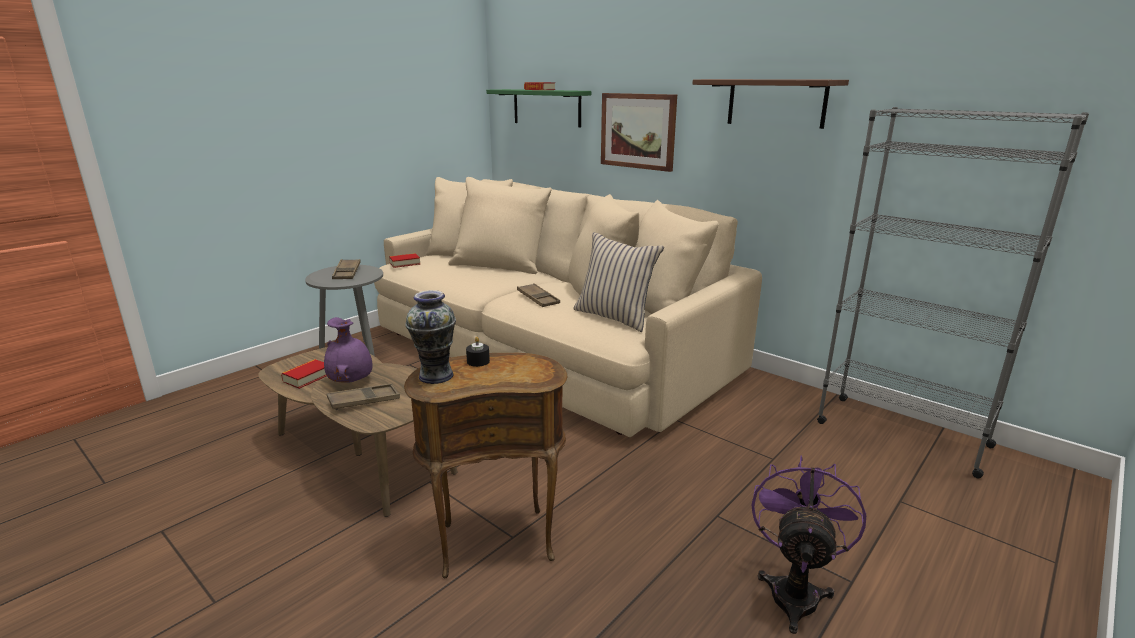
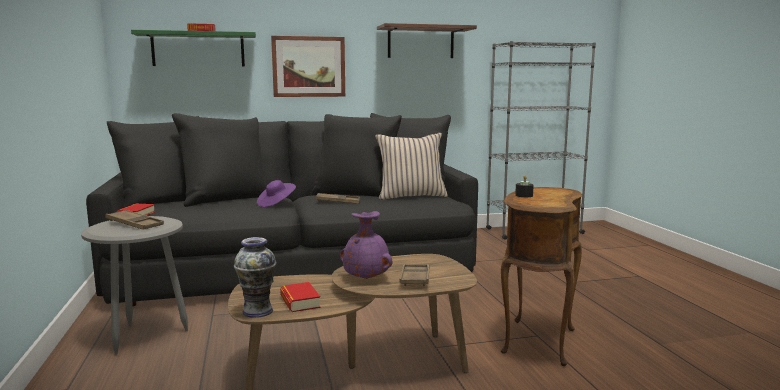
camera: 55 degrees left, 10 degrees down
beige sofa [374,177,762,437] -> black sofa [86,113,478,306]
vase [405,290,456,384] -> vase moved to [234,237,276,318]
purple fan [752,456,866,634] -> none
none -> purple hat [257,180,296,207]

